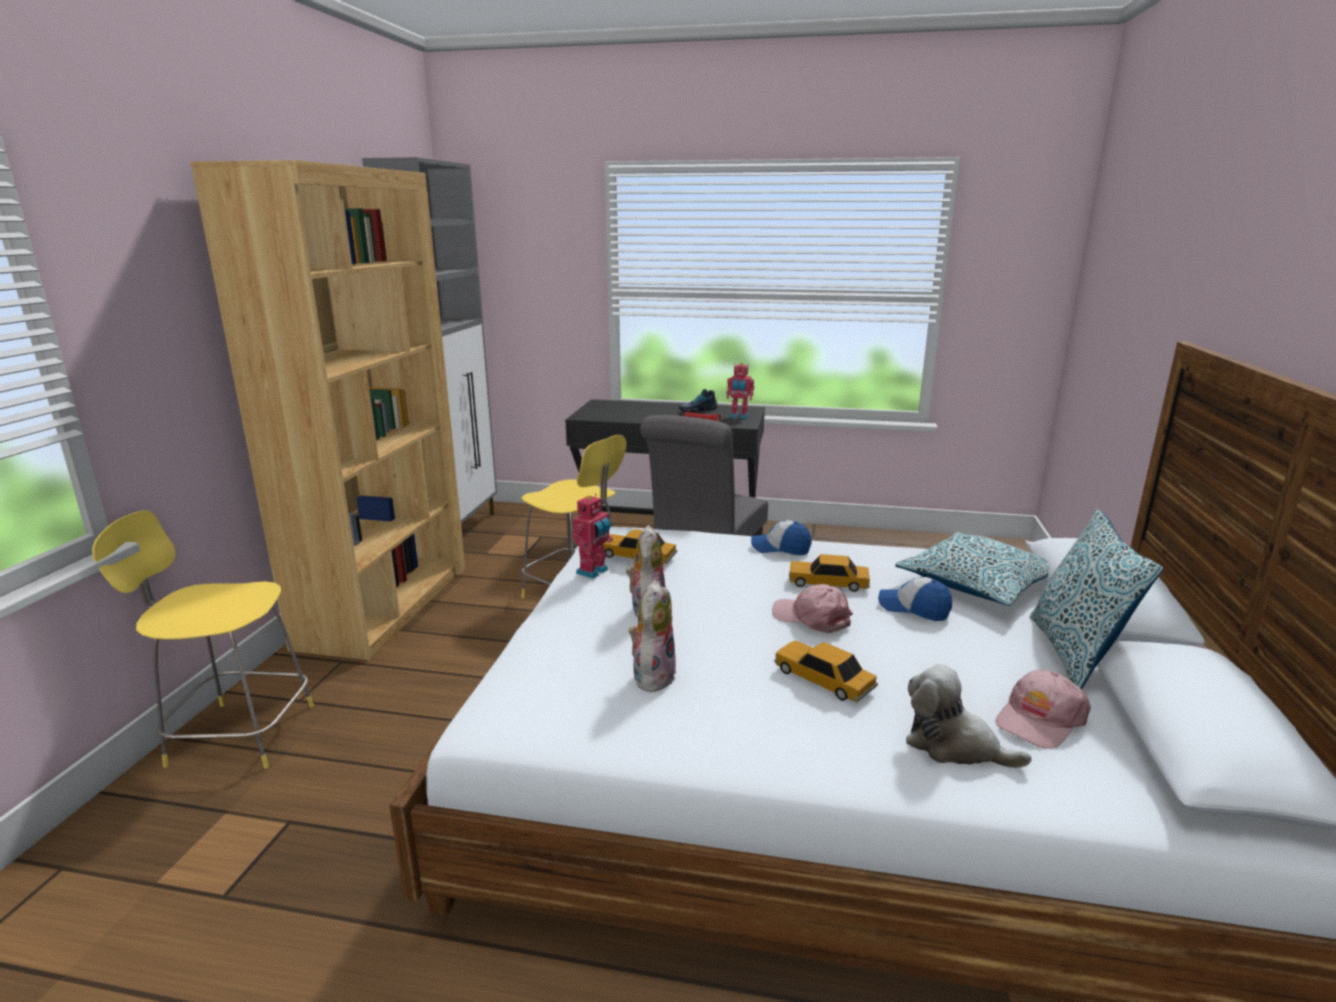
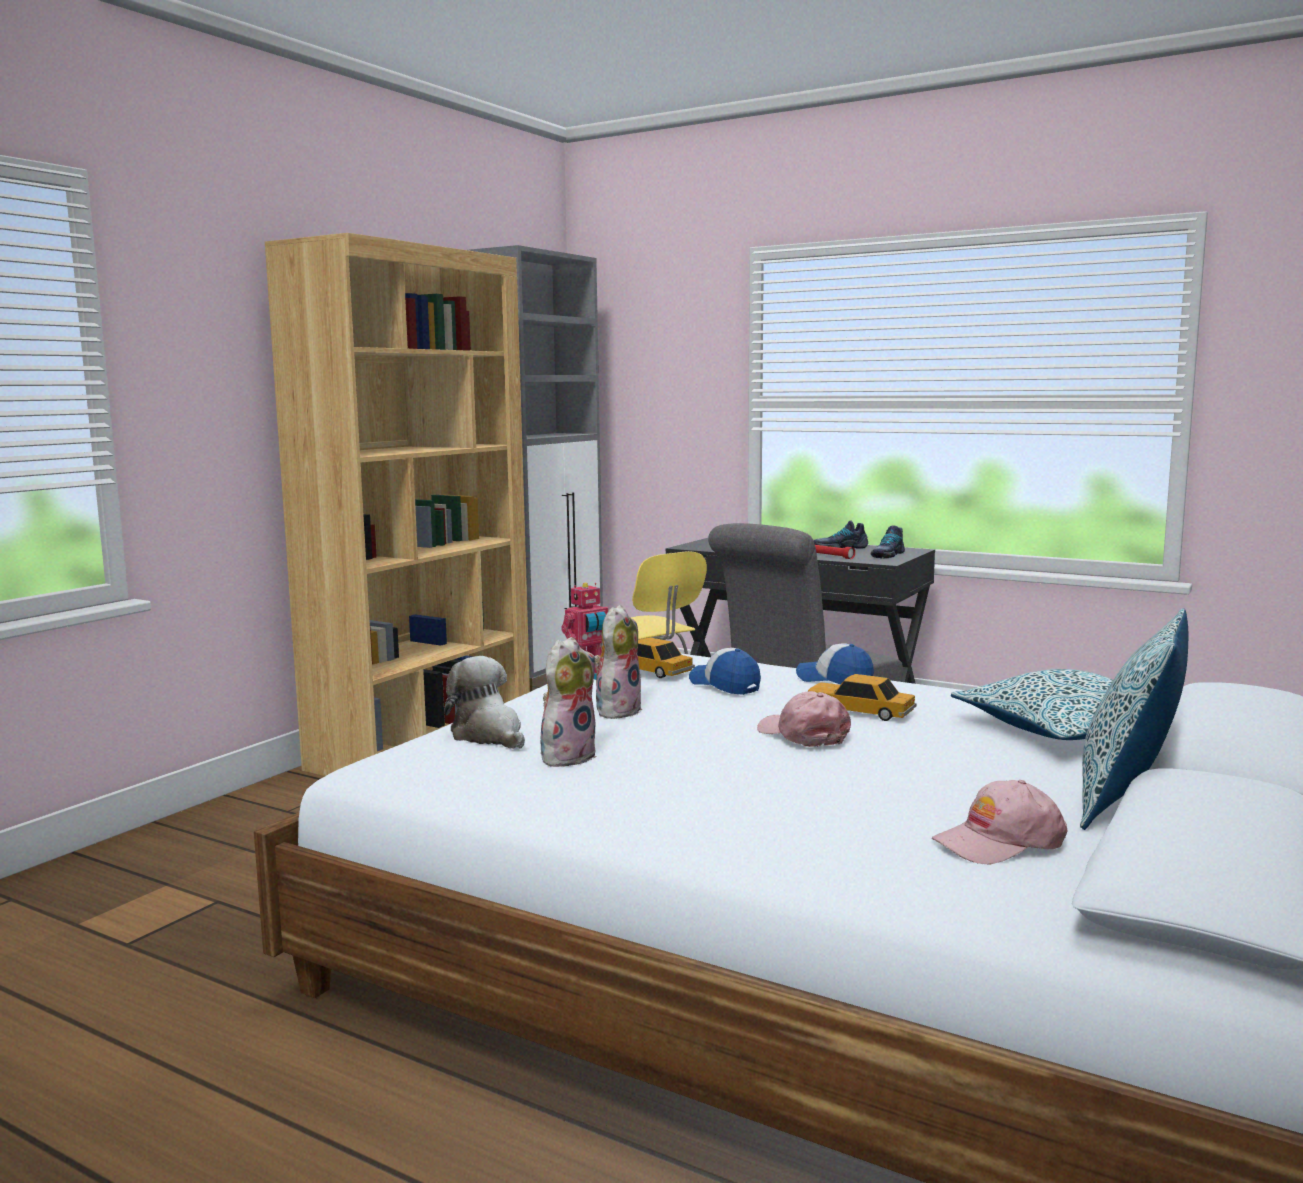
camera: 20 degrees right, 10 degrees down
yellow stool [92,510,314,769] -> none
toy robot [727,363,754,419] -> shoe [870,526,905,559]
toy car [774,641,878,702] -> none
cap [878,577,952,621] -> cap moved to [689,648,761,695]
plush toy [906,664,1032,768] -> plush toy moved to [444,656,525,749]

